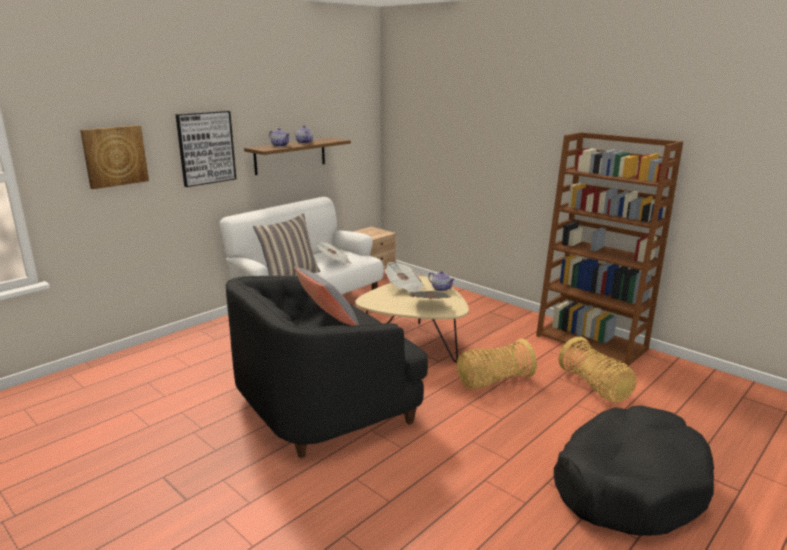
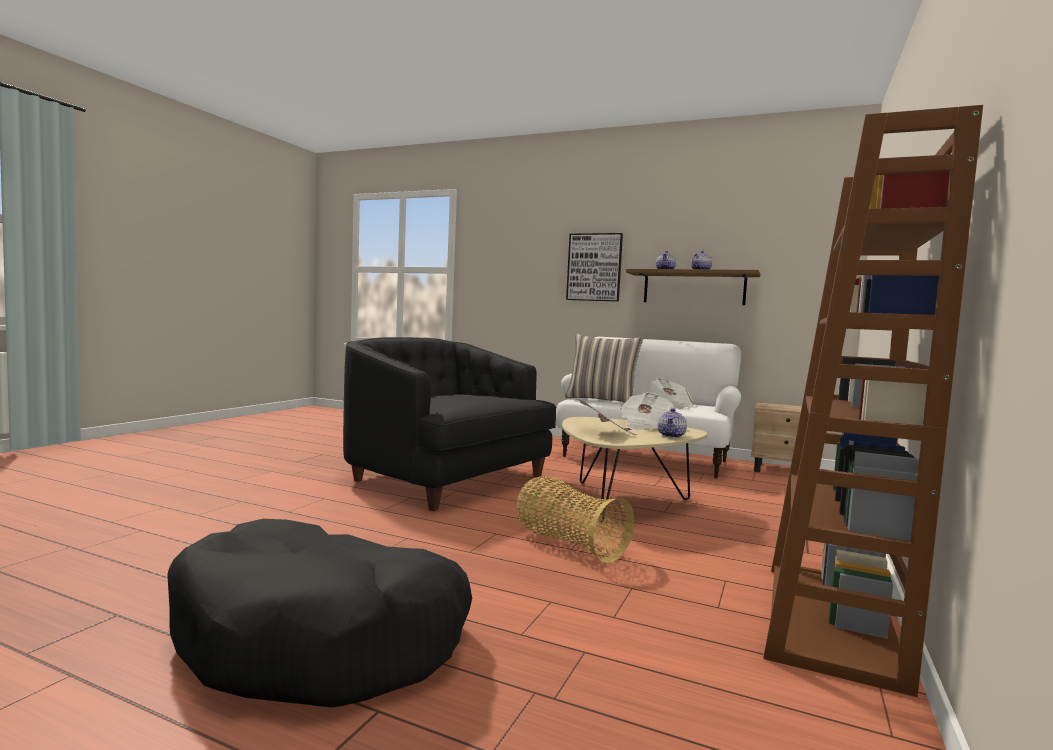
camera: 70 degrees right, 15 degrees down
picture [80,125,149,189] -> none
grey pillow [294,266,359,326] -> none
basket [559,337,637,403] -> none

